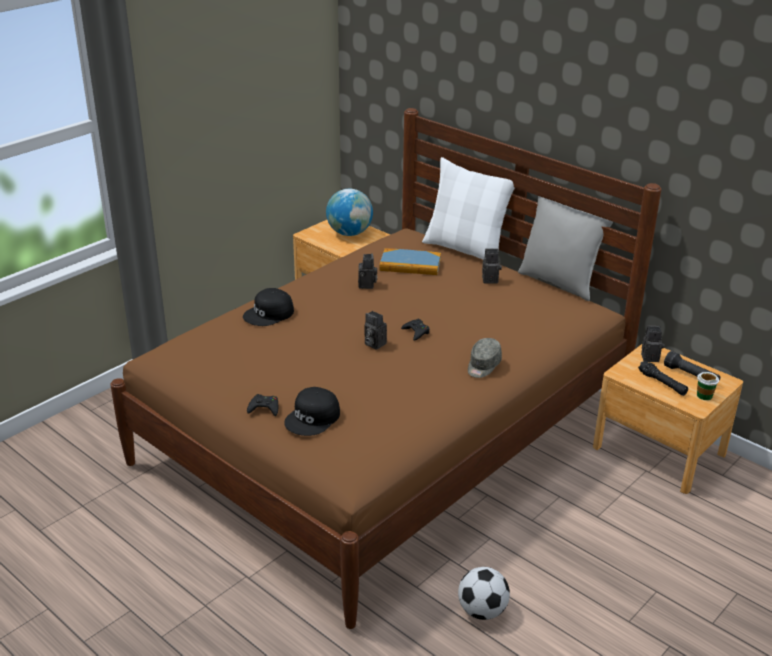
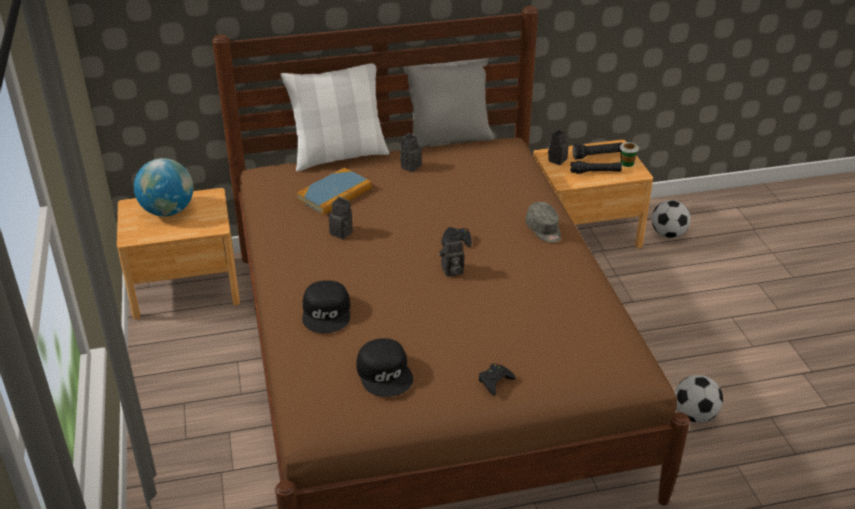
camera: 55 degrees left, 5 degrees up
black cap [284,387,340,436] -> black cap moved to [356,338,413,397]
none -> football [652,200,691,238]

